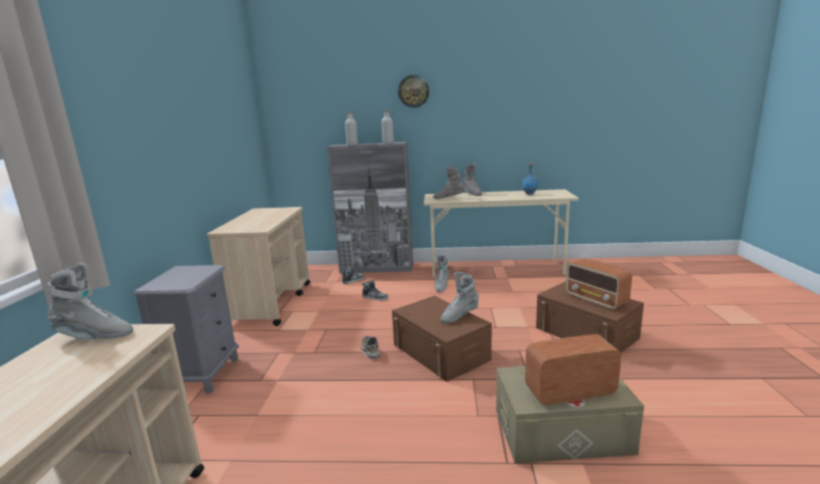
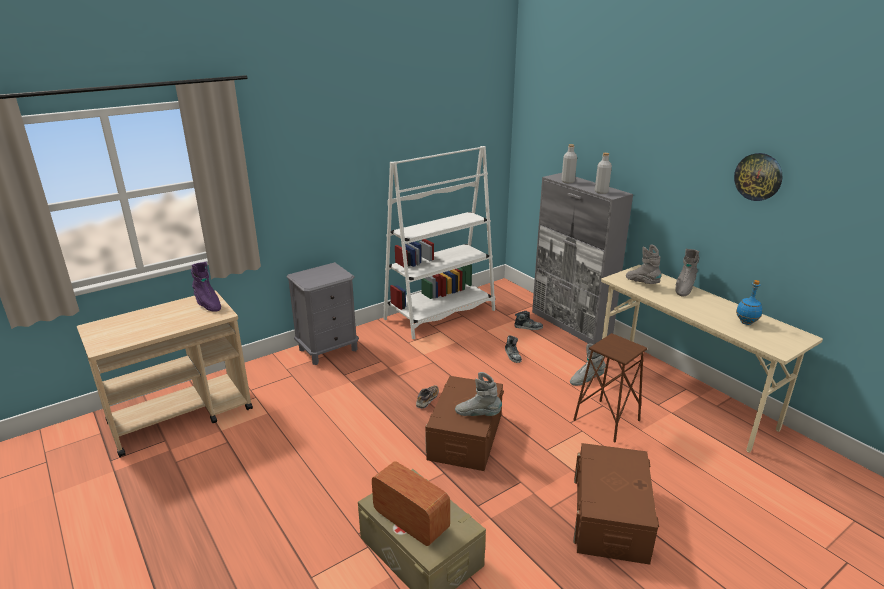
camera: 50 degrees right, 10 degrees up
grey boot [47,263,133,340] -> purple boot [191,262,221,312]
beige cart [207,207,310,326] -> white bookcase [383,146,495,339]
wall clock [398,75,429,108] -> wall clock moved to [734,153,782,201]
radio [566,258,632,310] -> none
none -> brown stool [573,333,647,442]

